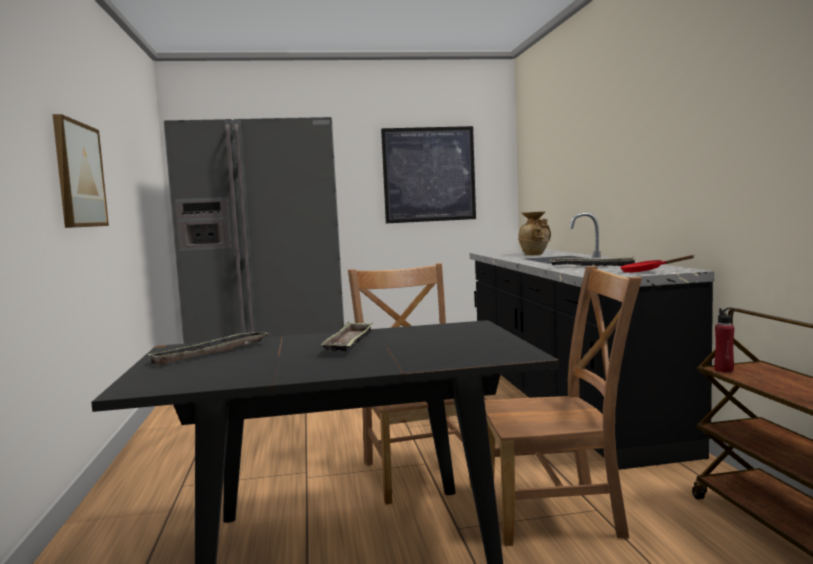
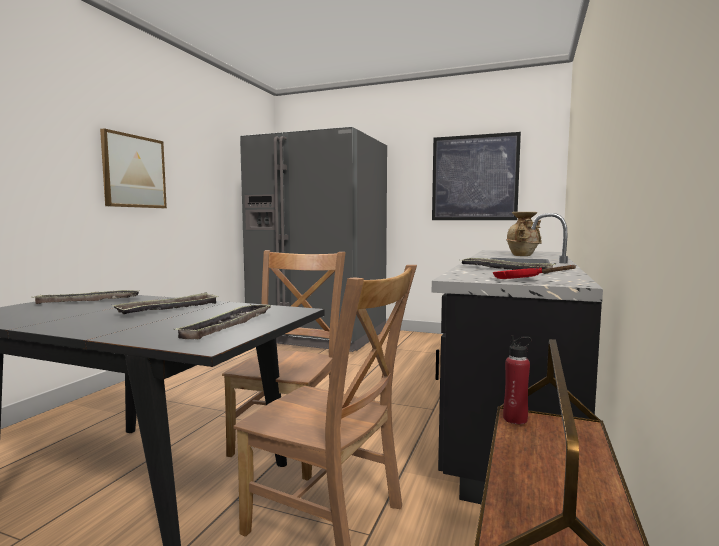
camera: 30 degrees right, 0 degrees up
none -> tray [174,304,271,339]

